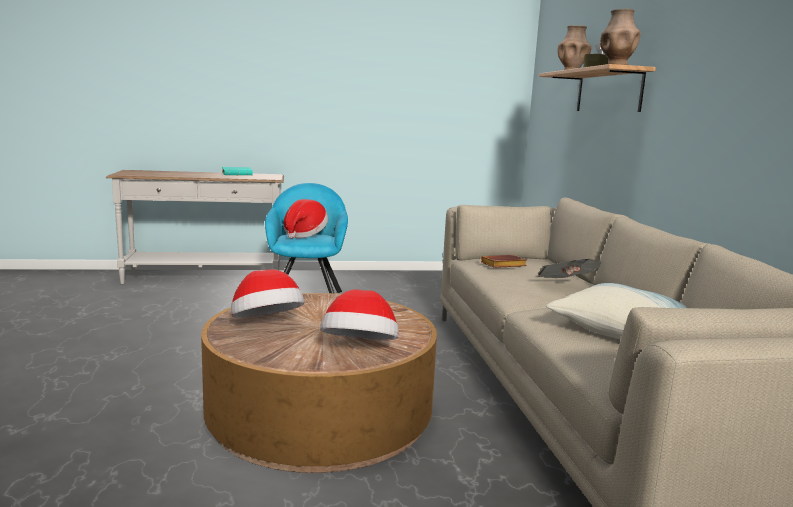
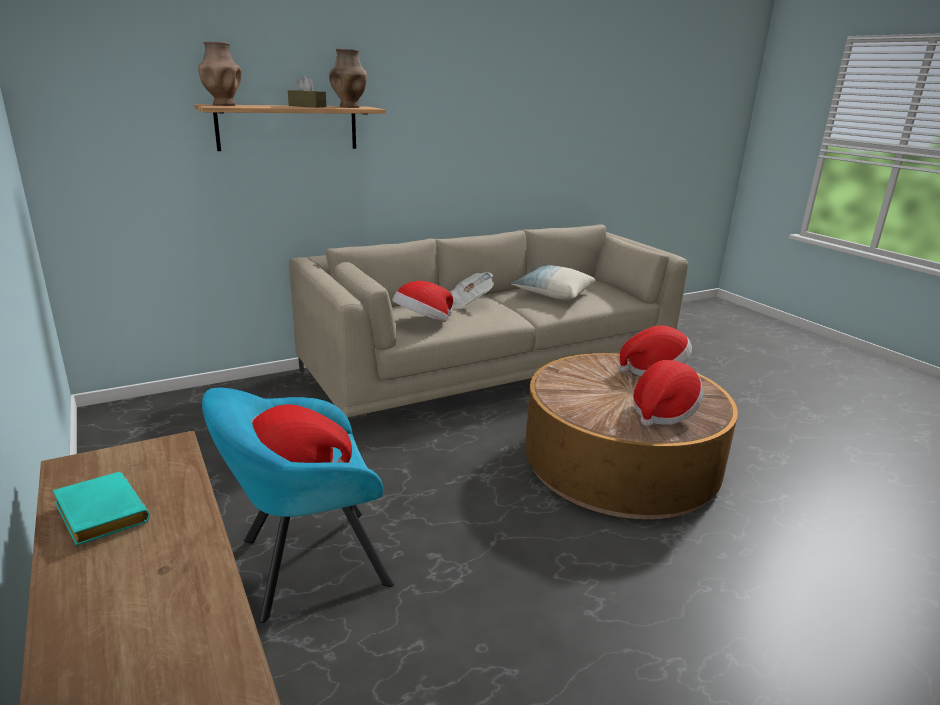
camera: 110 degrees left, 10 degrees up
brown book [481,255,527,268] -> hat [392,281,453,322]

